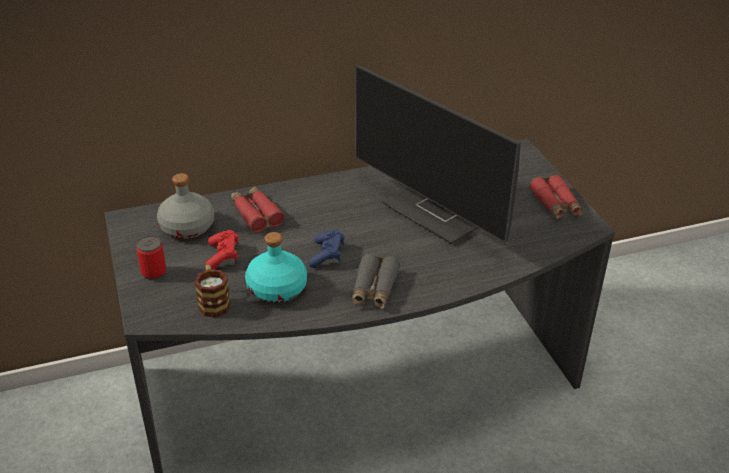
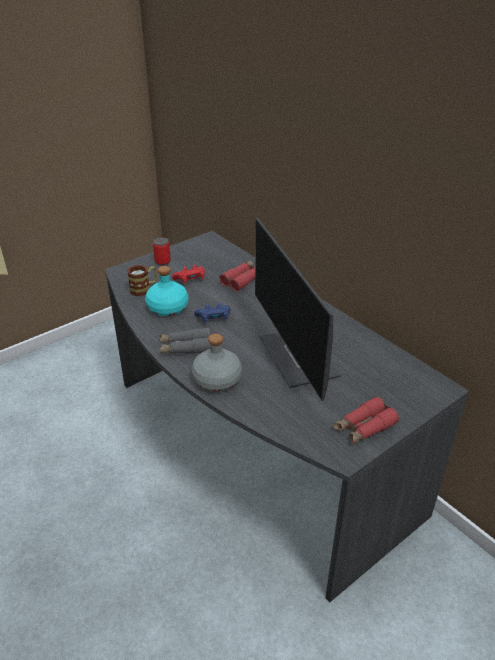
camera: 70 degrees right, 0 degrees up
grey bottle [157,173,214,239] -> grey bottle moved to [192,334,242,391]
monitor [355,64,521,244] -> monitor turned 45 degrees counterclockwise [255,218,341,401]

